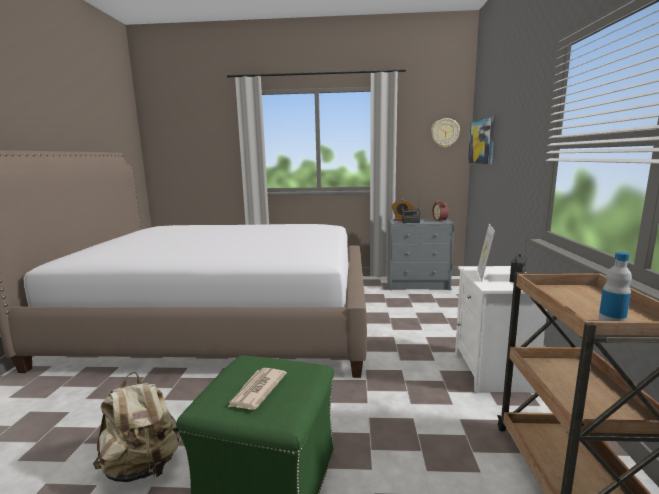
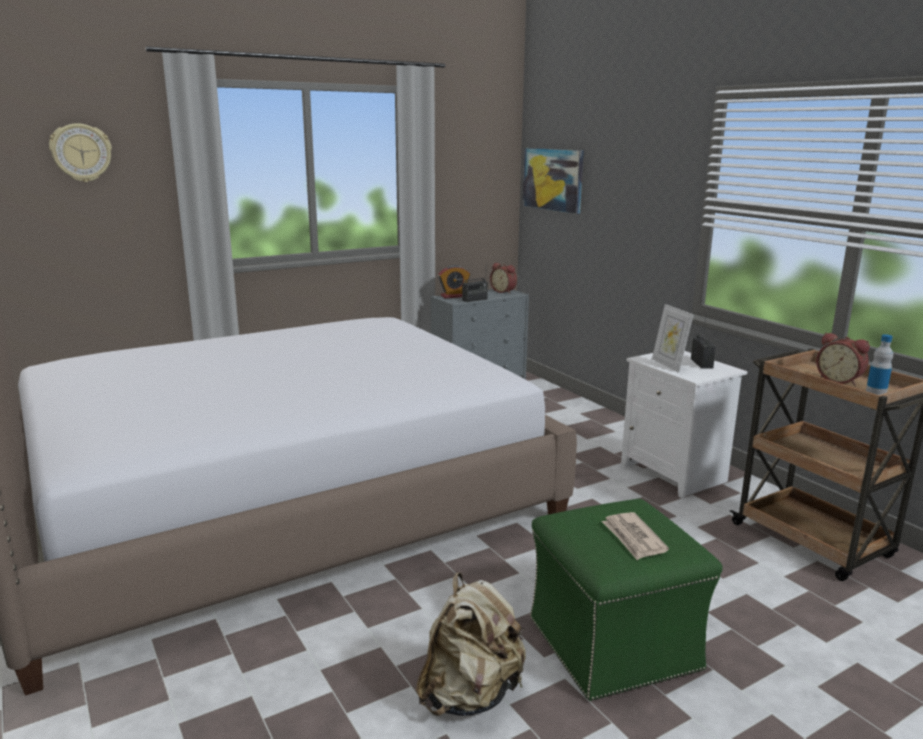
camera: 35 degrees left, 5 degrees up
wall clock [431,118,460,148] -> wall clock moved to [49,123,112,182]
none -> alarm clock [816,332,870,386]

